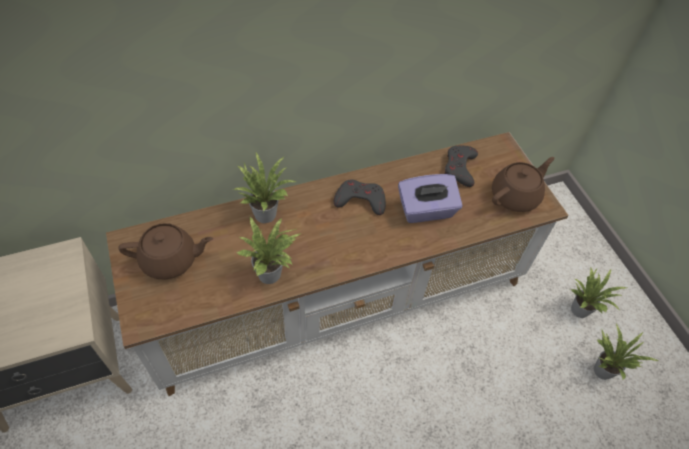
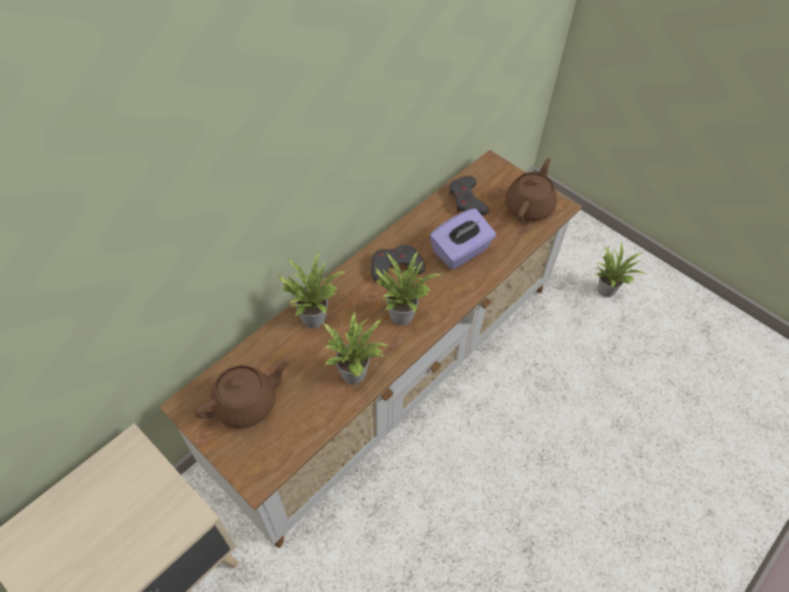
camera: 25 degrees left, 0 degrees up
potted plant [594,324,658,381] -> potted plant moved to [374,251,442,325]

